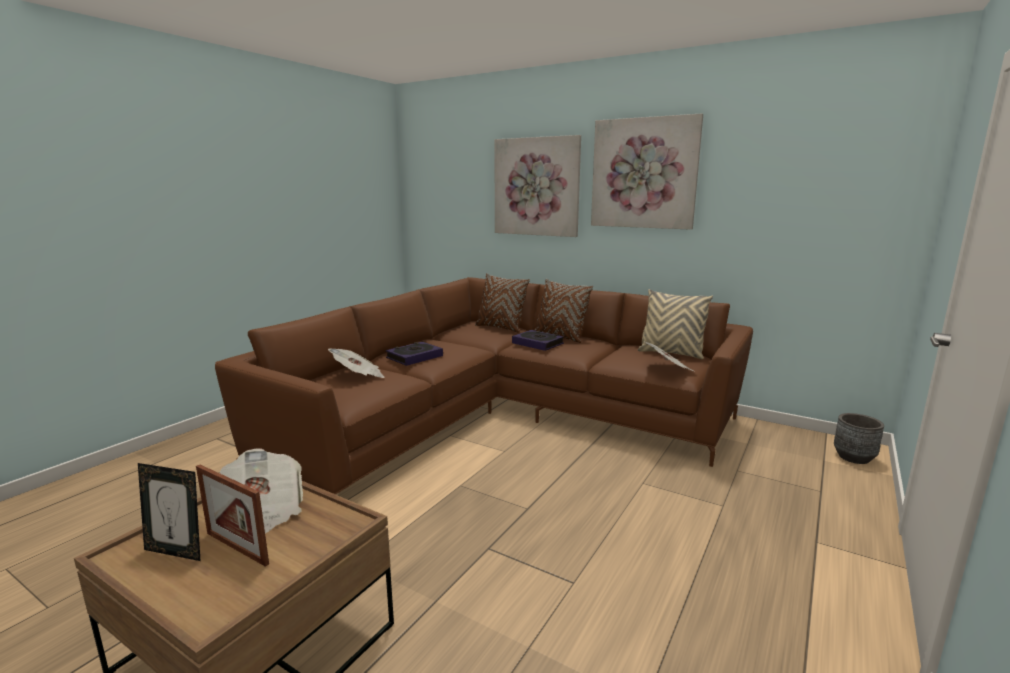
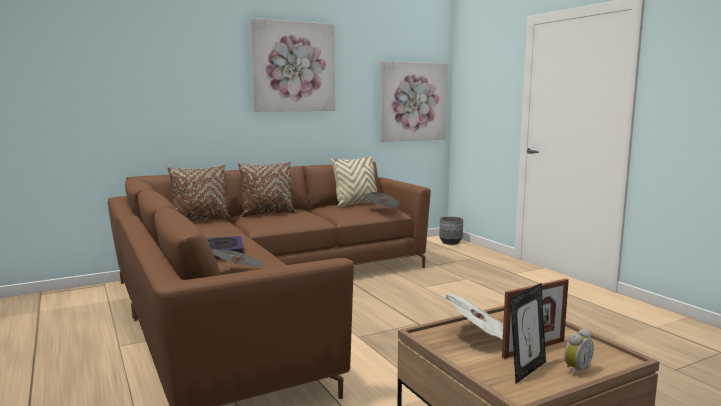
camera: 60 degrees left, 5 degrees down
picture [494,135,581,237] -> picture moved to [380,61,447,142]
book [512,330,564,351] -> none
none -> alarm clock [564,329,594,376]

